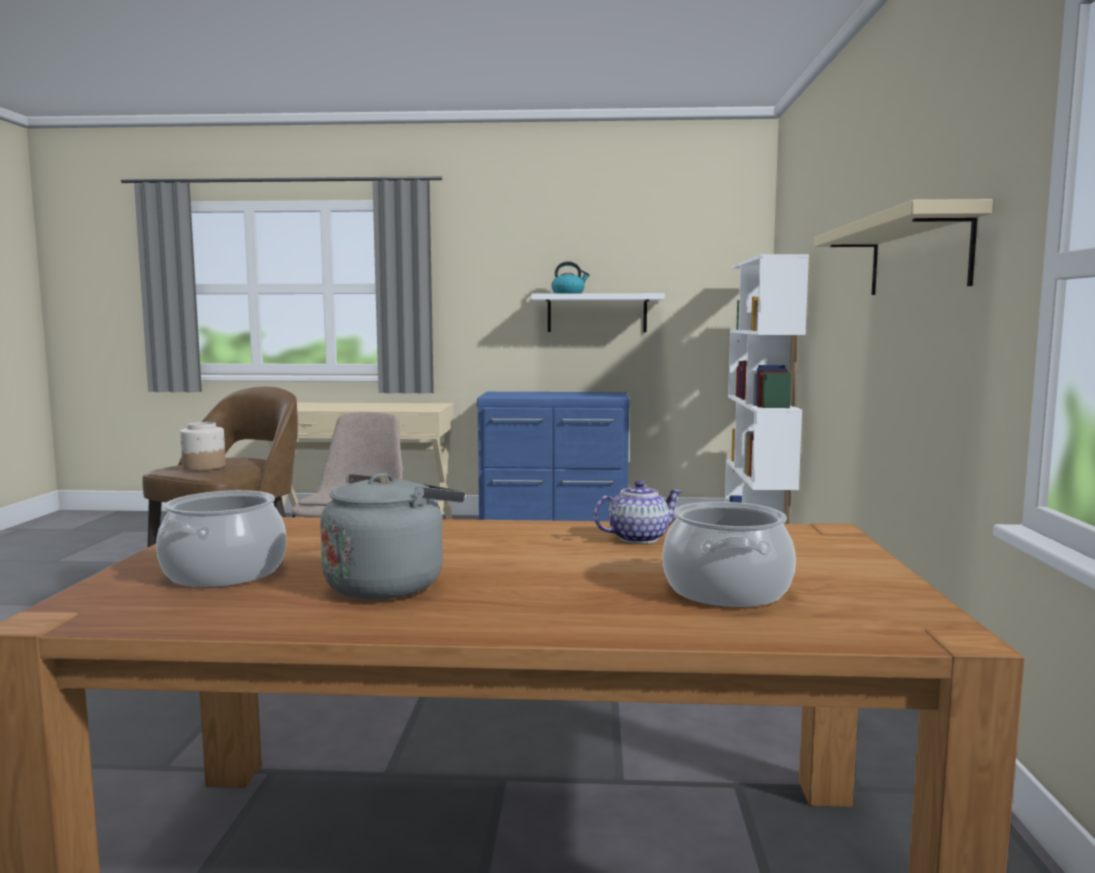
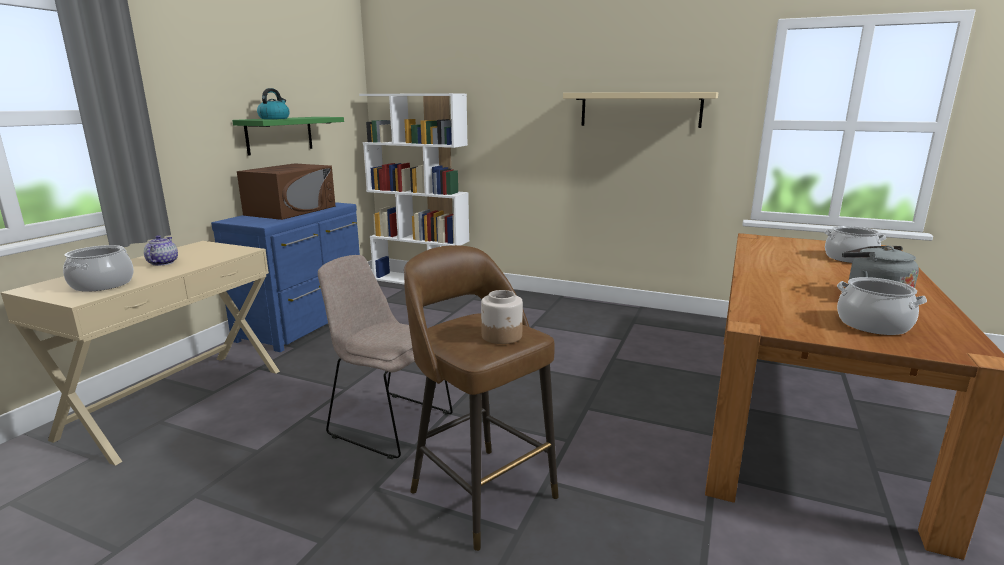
camera: 70 degrees left, 10 degrees up
white shelf [531,293,665,332] -> green shelf [232,117,344,156]
teapot [594,480,682,544] -> teapot moved to [144,235,178,266]
none -> cooking pot [63,245,134,292]
none -> brown microwave [237,163,335,220]

